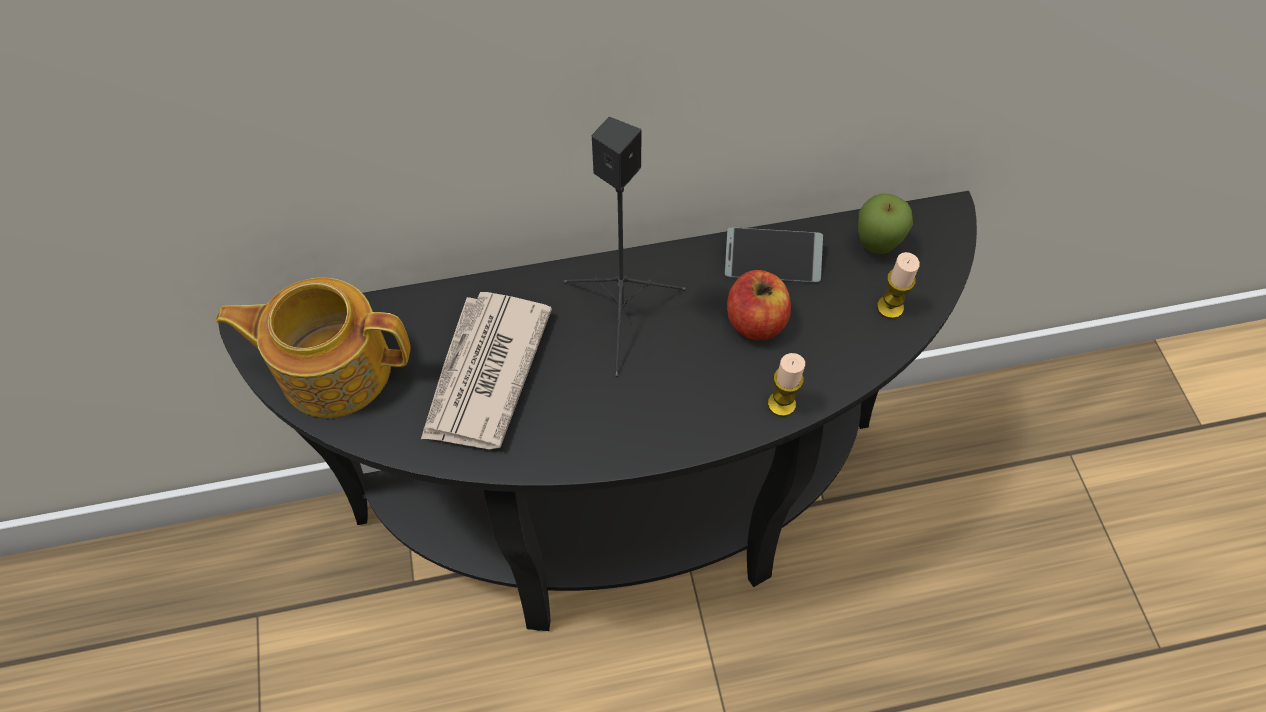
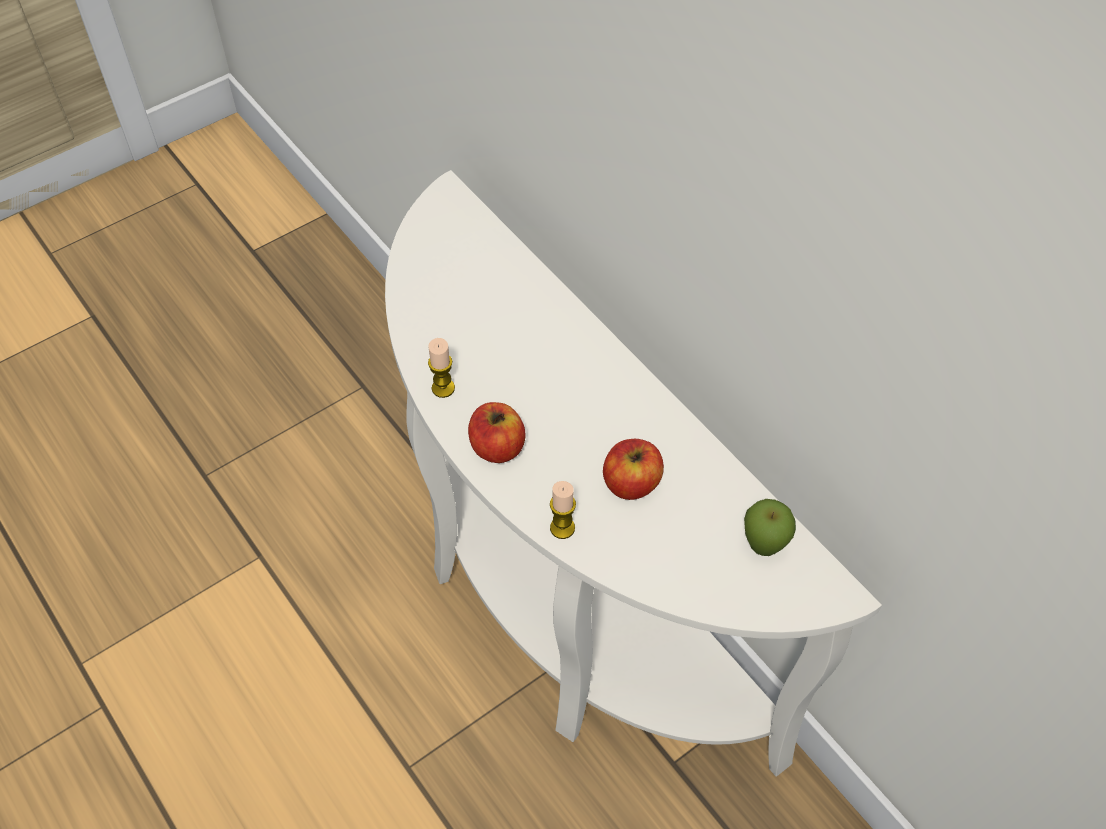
camera: 65 degrees right, 5 degrees down
teapot [215,278,411,418] -> none
black console table [219,191,977,631] -> white console table [385,170,882,777]
newspaper [421,292,552,449] -> none
black speaker [564,117,686,377] -> none
phone [725,227,823,282] -> none
candle [877,252,920,319] -> candle moved to [428,338,455,398]
none -> apple [468,402,525,463]

